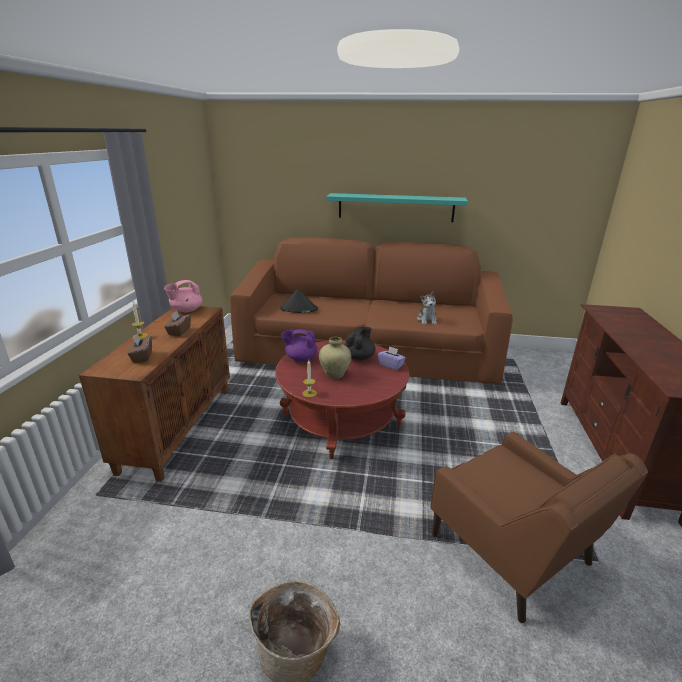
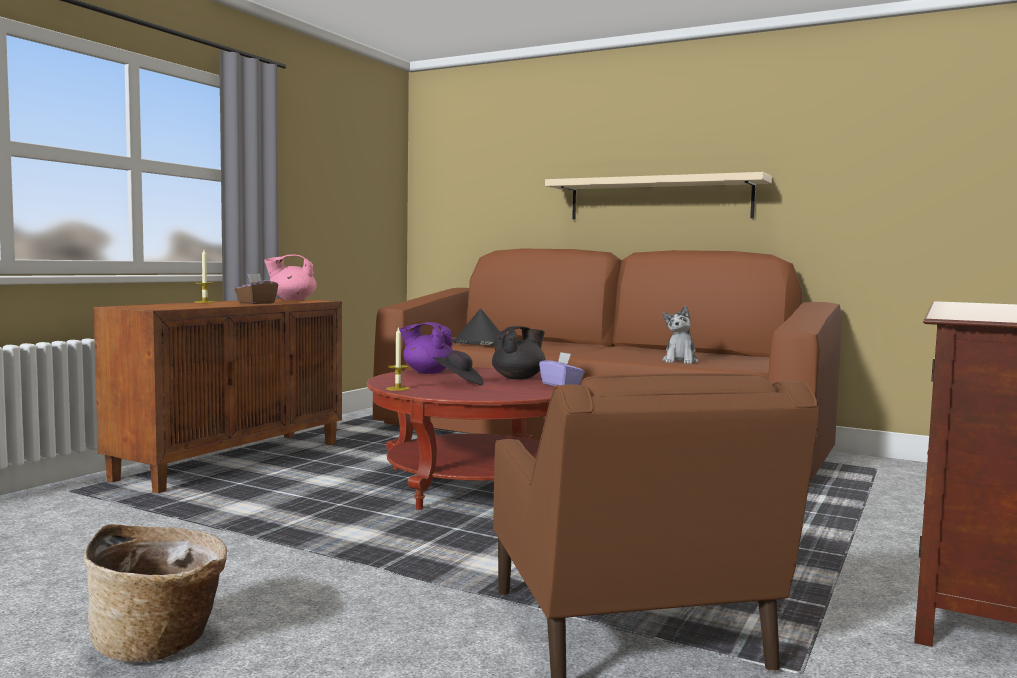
camera: 20 degrees right, 20 degrees down
brown tissue box [128,334,152,362] -> none
beige vase [319,337,351,379] -> black hat [433,350,484,385]
turquoise shelf [326,193,468,222] -> beige shelf [545,172,772,220]

